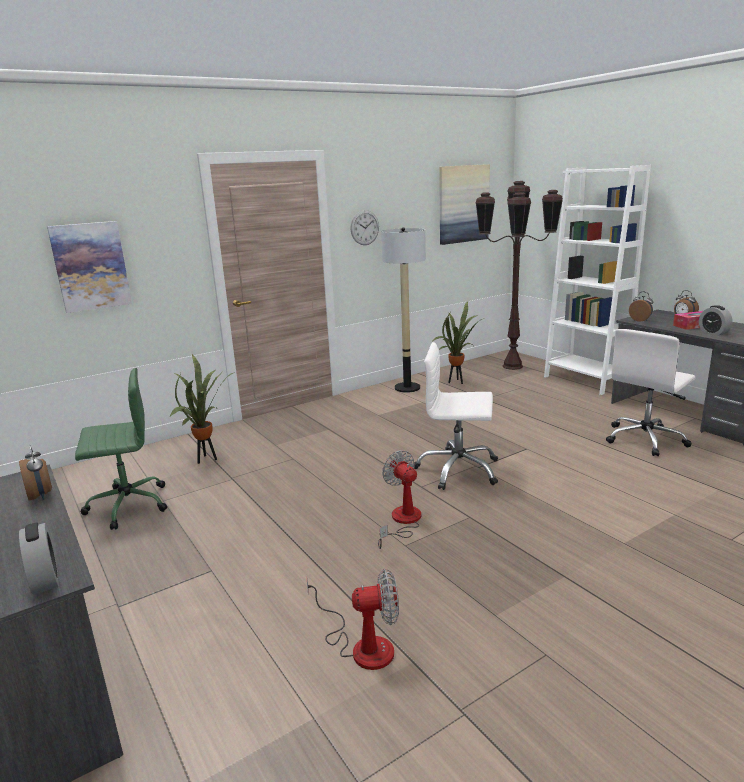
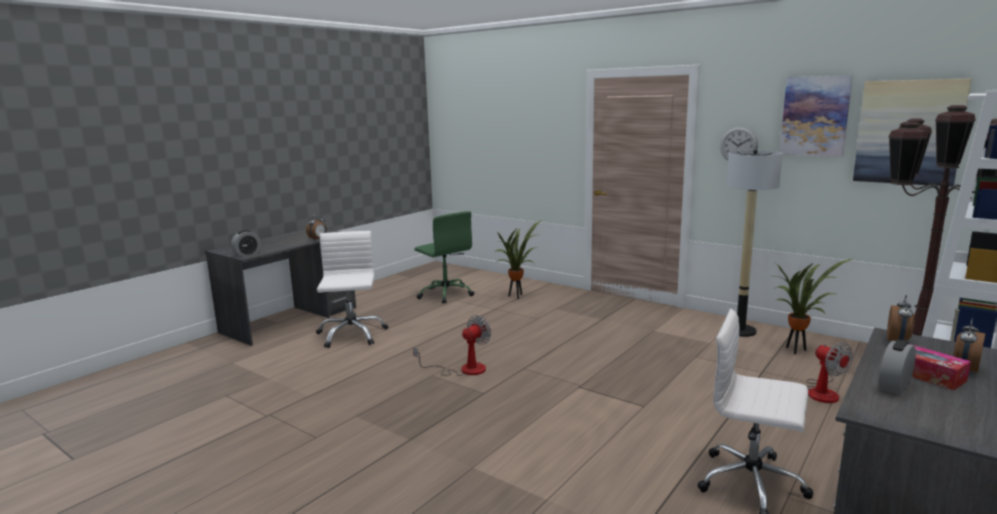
camera: 70 degrees right, 5 degrees down
picture [47,221,132,313] -> picture moved to [780,75,853,157]
fan [307,569,399,670] -> fan moved to [807,342,853,403]
white office chair [414,342,498,490] -> white office chair moved to [316,231,388,348]

